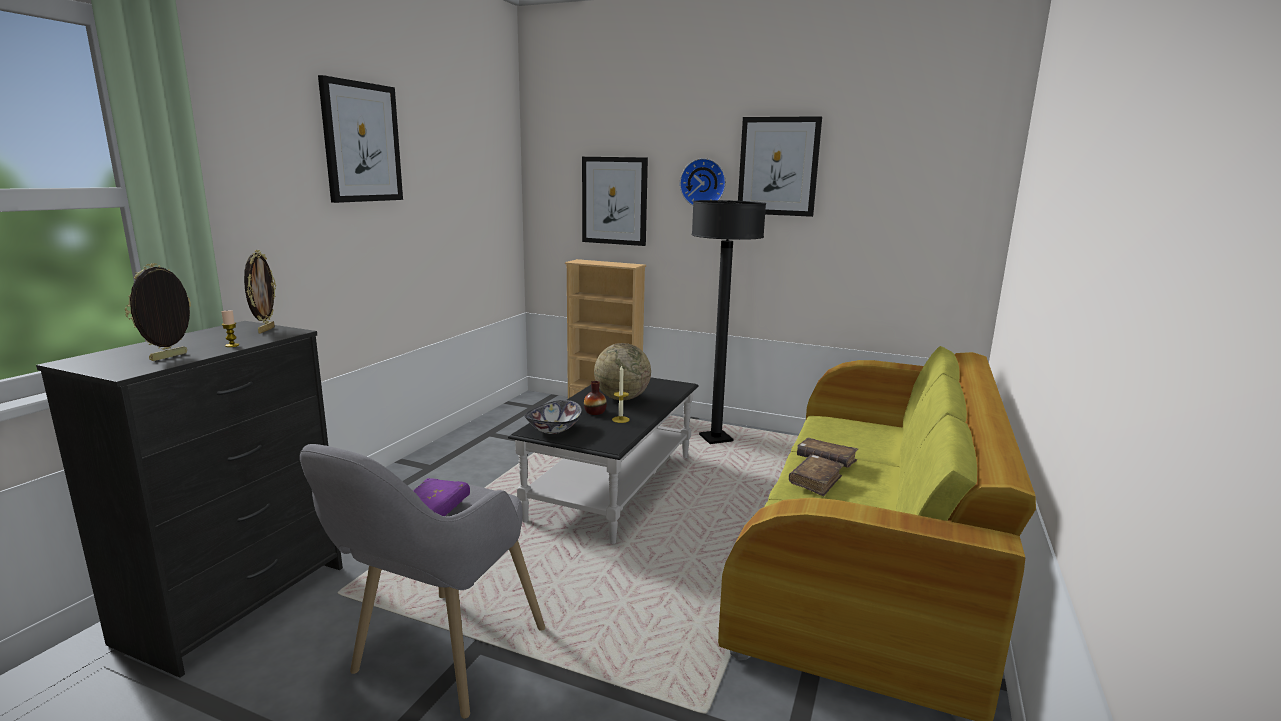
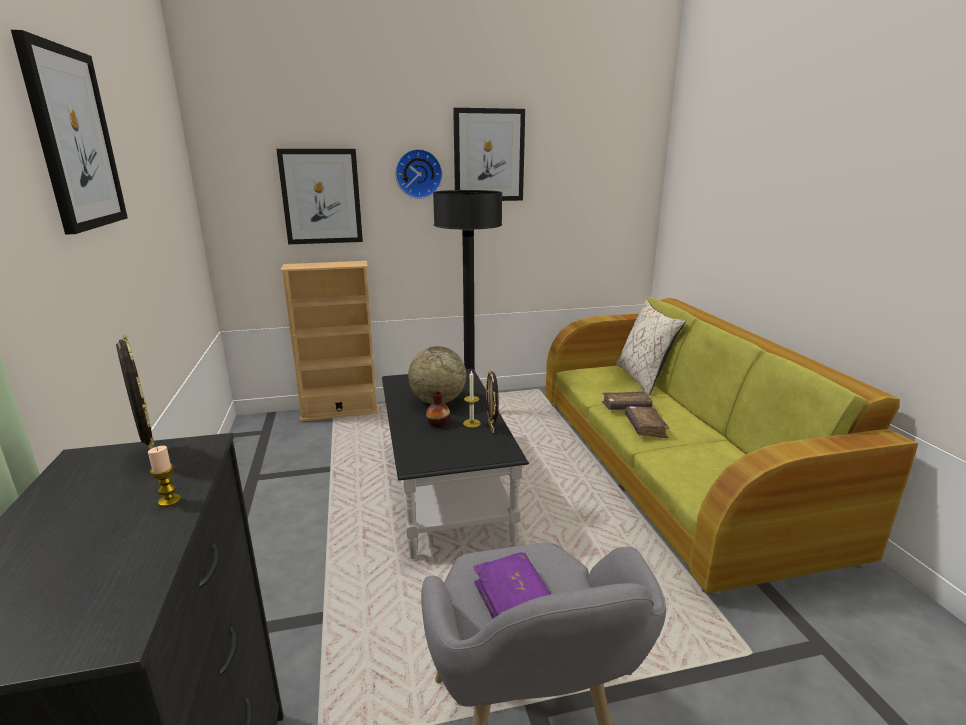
camera: 35 degrees left, 5 degrees up
picture frame [125,263,191,361] -> picture frame moved to [486,369,499,433]
bowl [524,400,583,434] -> none
none -> beige pillow [616,300,686,396]

